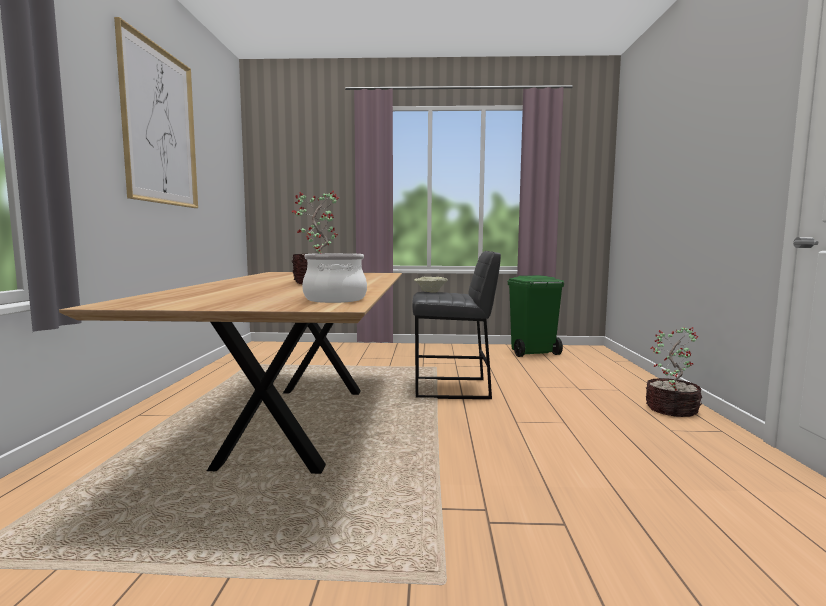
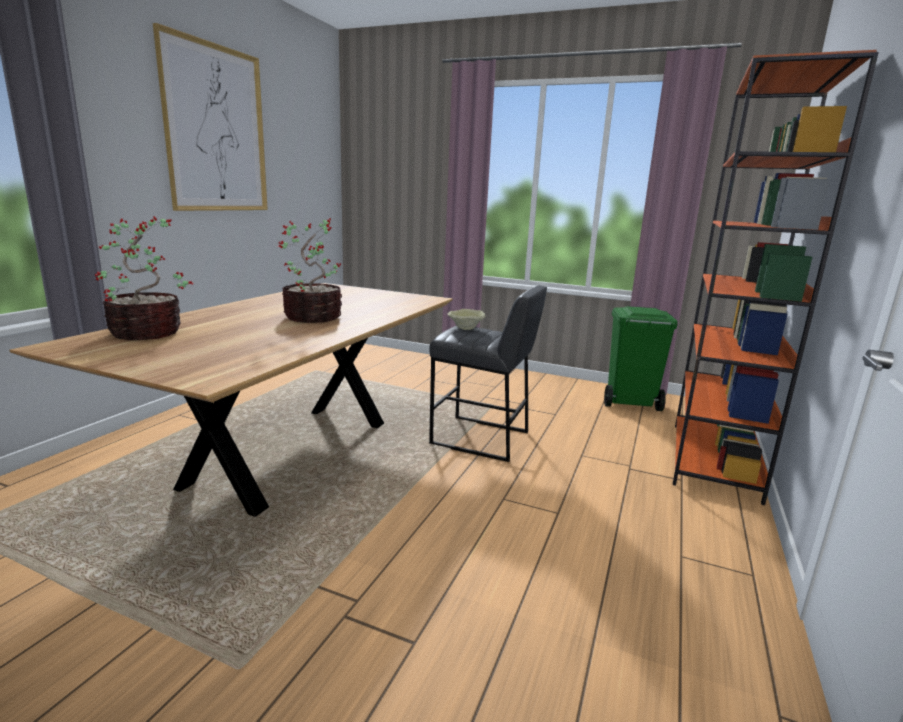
camera: 20 degrees right, 10 degrees up
cooking pot [302,253,367,303] -> none
potted plant [646,327,702,417] -> potted plant moved to [95,216,193,340]
none -> orange bookcase [673,50,879,505]

